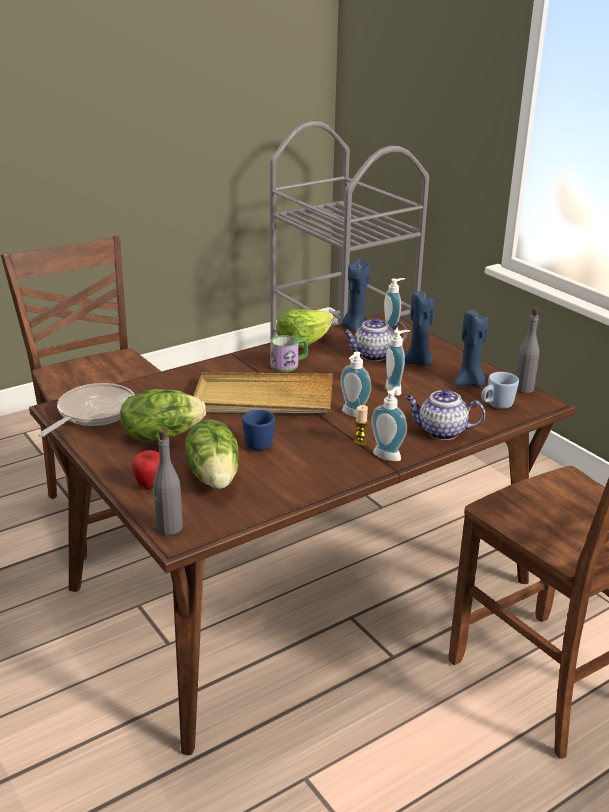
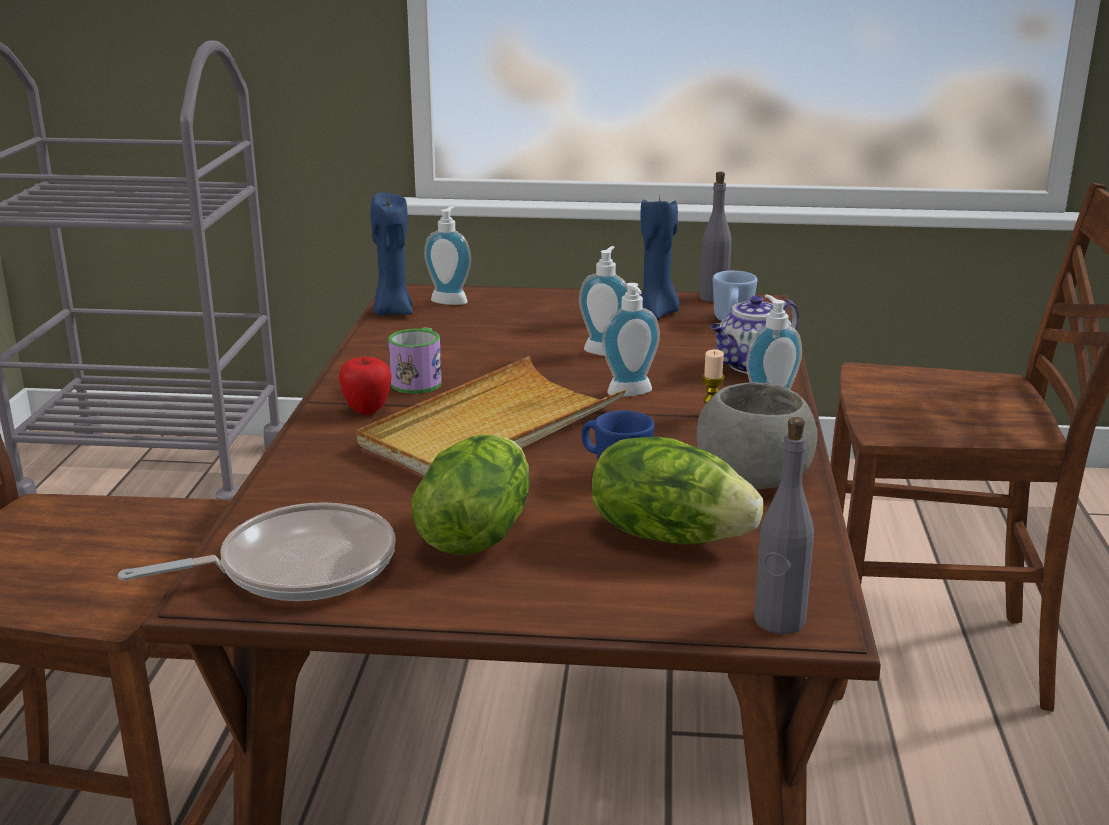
camera: 50 degrees left, 5 degrees down
frying pan [38,383,135,437] -> frying pan turned 90 degrees clockwise [118,502,395,601]
apple [132,450,160,489] -> apple moved to [339,357,392,415]
lettuce [276,309,334,349] -> none
teapot [342,317,407,361] -> none
blue candle [405,291,434,366] -> none
none -> grey bowl [697,382,818,489]

